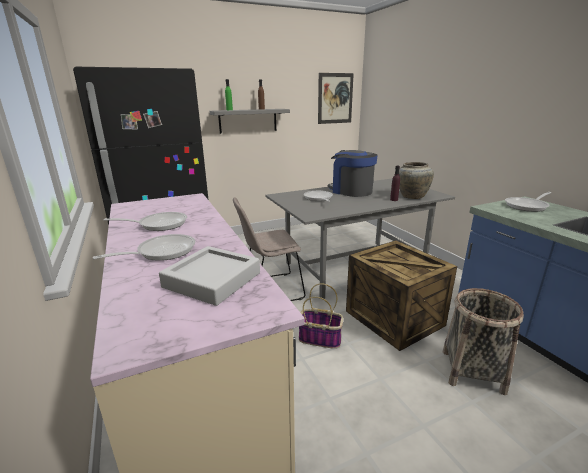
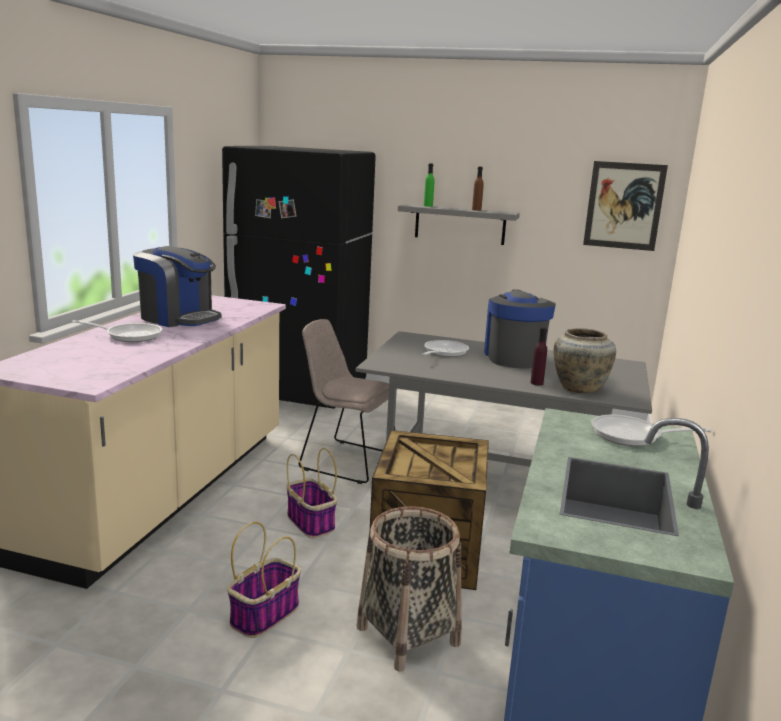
camera: 40 degrees right, 5 degrees down
frying pan [104,212,187,231] -> coffee machine [133,246,222,327]
grey tray [159,246,260,306] -> none
none -> basket [227,522,301,638]

